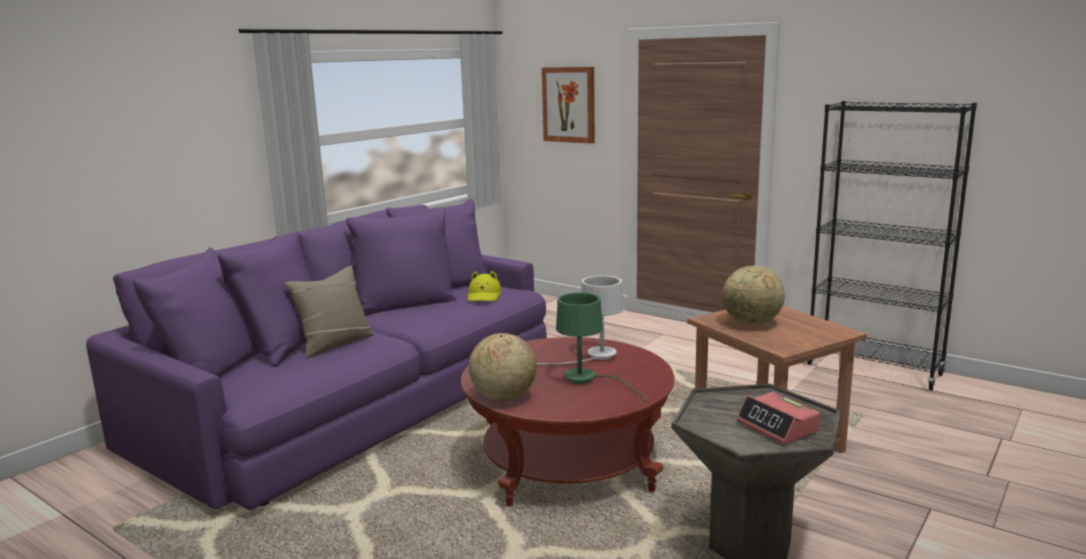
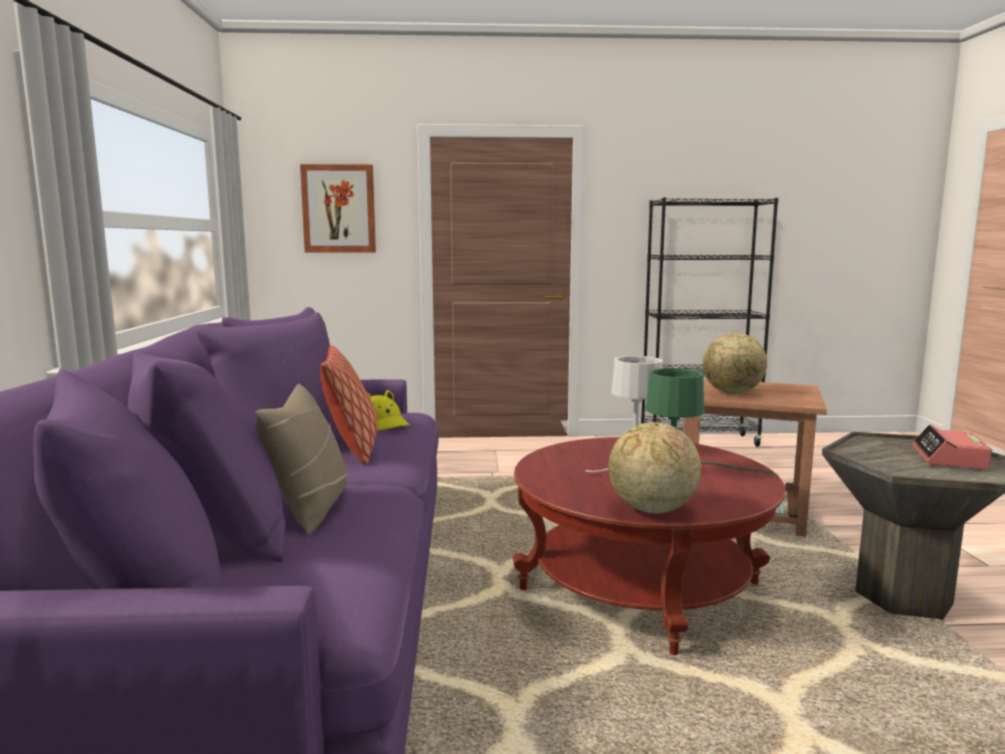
camera: 40 degrees left, 5 degrees down
alarm clock [737,392,820,444] -> alarm clock turned 90 degrees clockwise [912,424,992,469]
none -> pillow [320,346,378,465]

